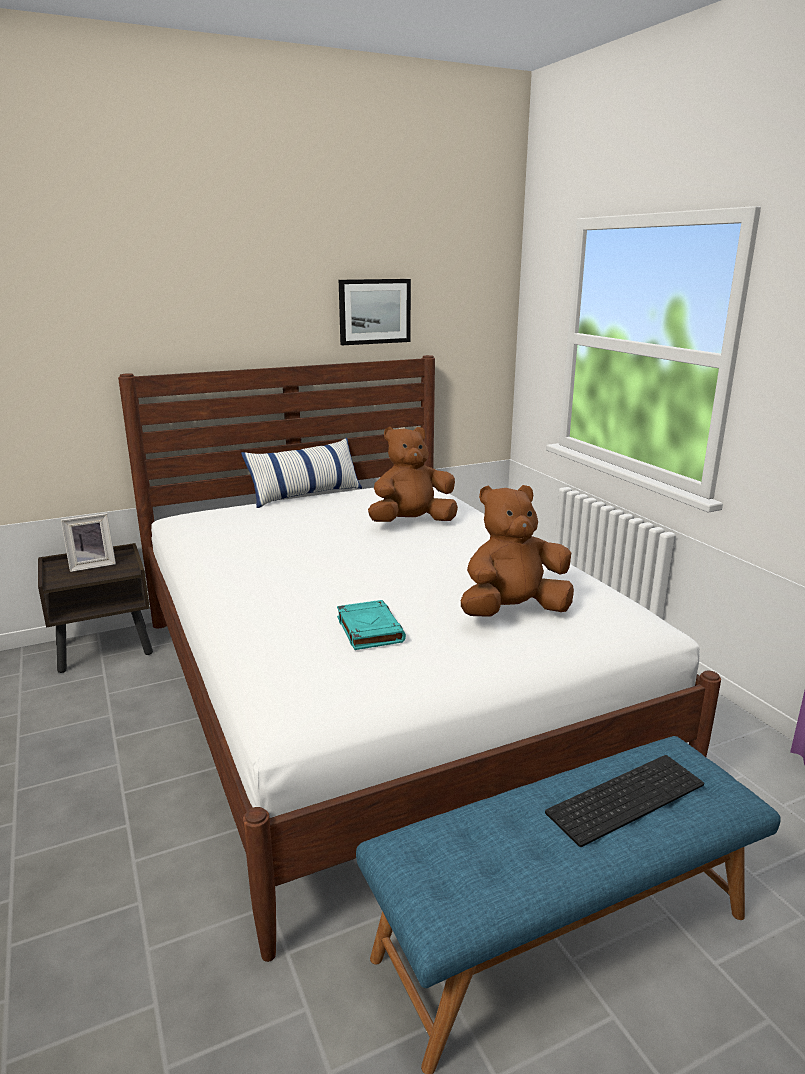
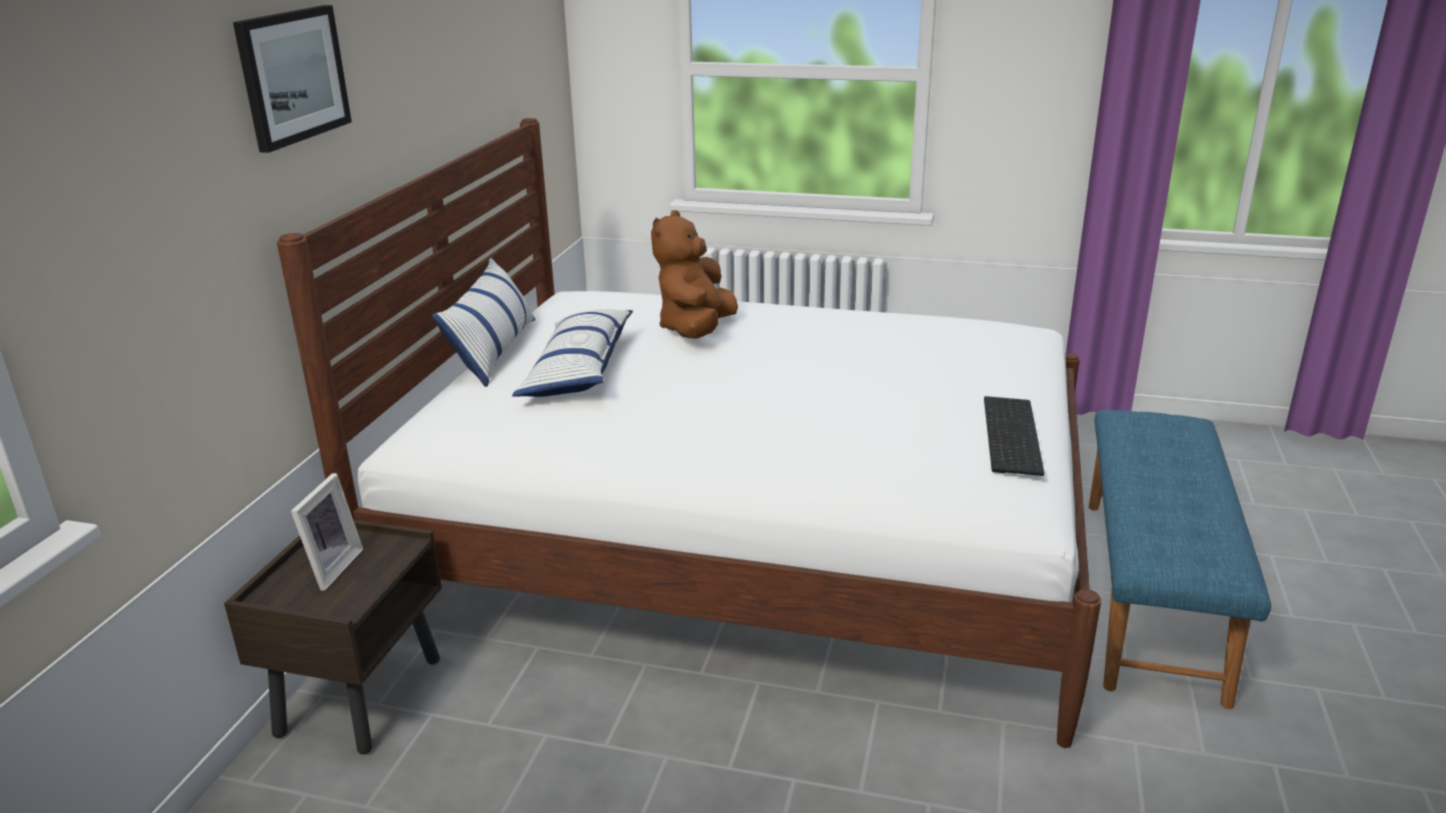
camera: 50 degrees left, 5 degrees up
turquoise book [337,600,406,650] -> none
picture [339,279,411,345] -> picture moved to [233,5,352,153]
brown plush toy [461,485,574,617] -> none
keyboard [545,755,704,847] -> keyboard moved to [984,396,1044,476]
none -> pillow [512,309,633,397]

